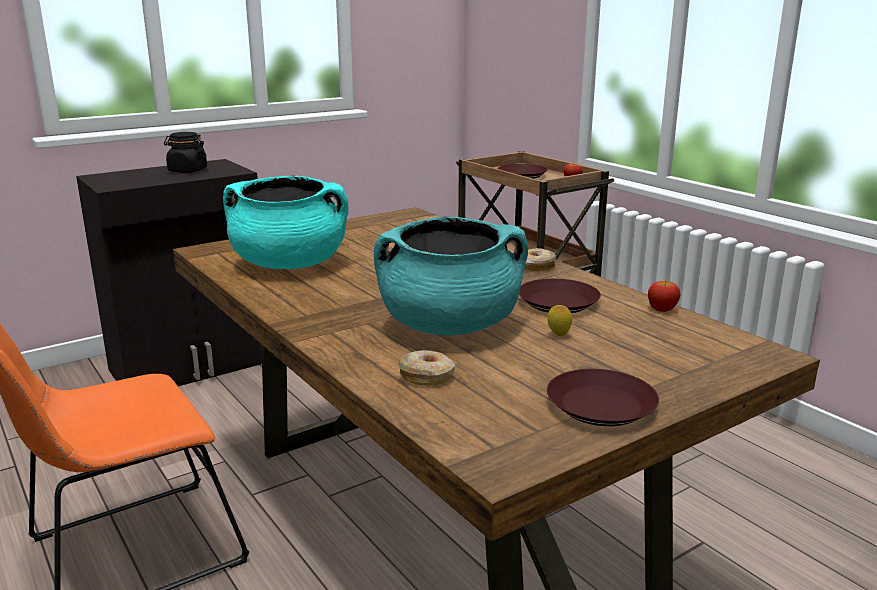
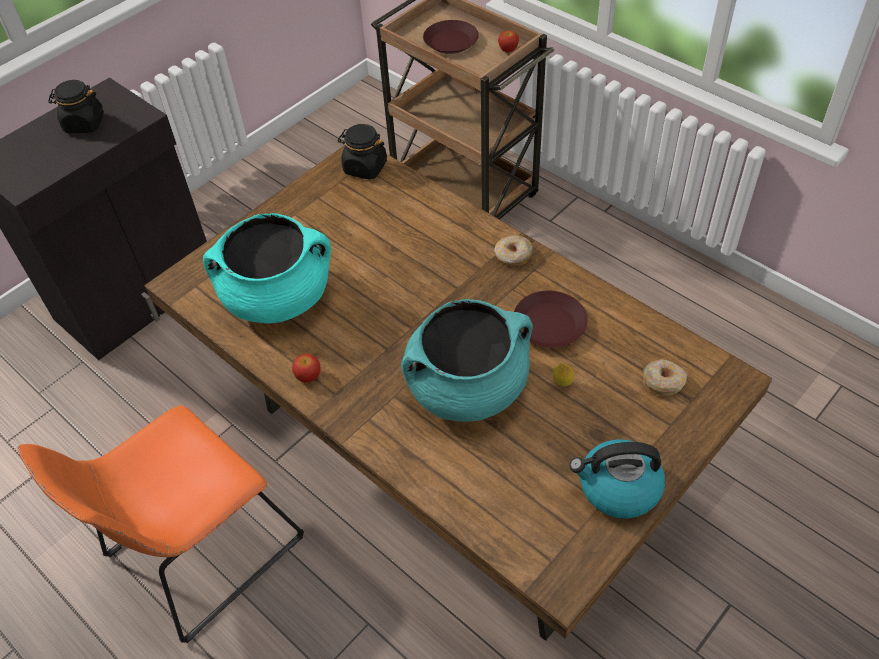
camera: 10 degrees left, 30 degrees up
donut [398,350,455,386] -> donut moved to [643,359,687,396]
brown plate [547,369,659,426] -> kettle [569,439,665,519]
apple [648,281,681,312] -> apple moved to [292,354,321,383]
none -> black jar [338,124,387,180]

